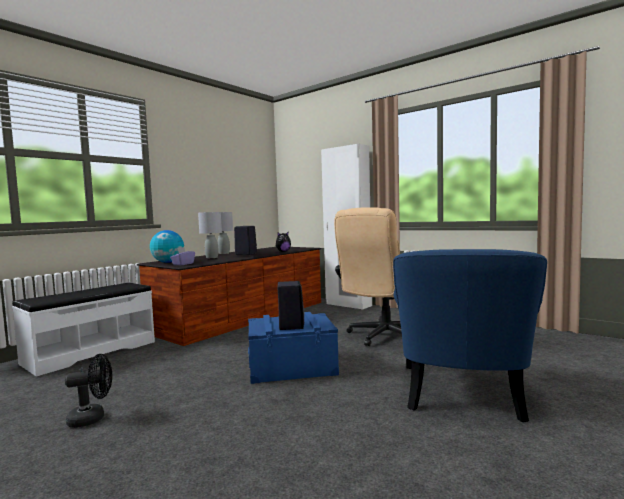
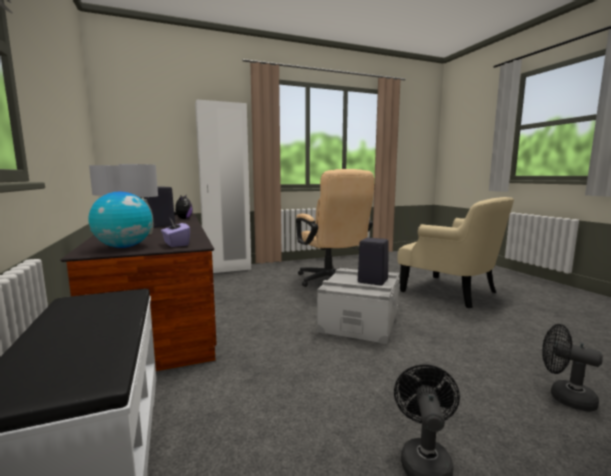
camera: 60 degrees left, 5 degrees up
blue storage box [248,312,339,384] -> grey storage box [317,268,400,344]
blue armchair [393,249,547,422] -> beige armchair [397,197,514,308]
none -> black fan [542,324,603,412]

